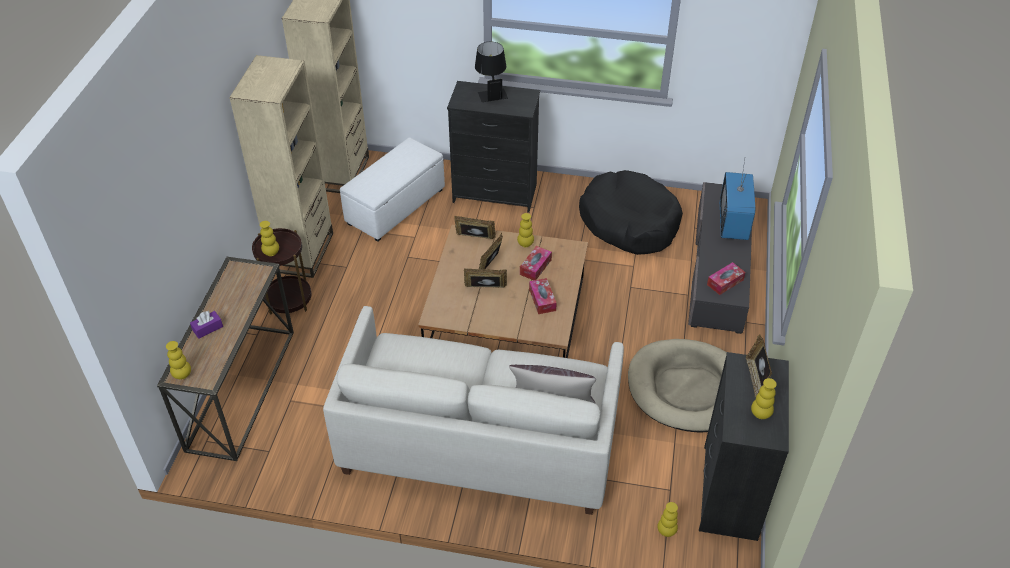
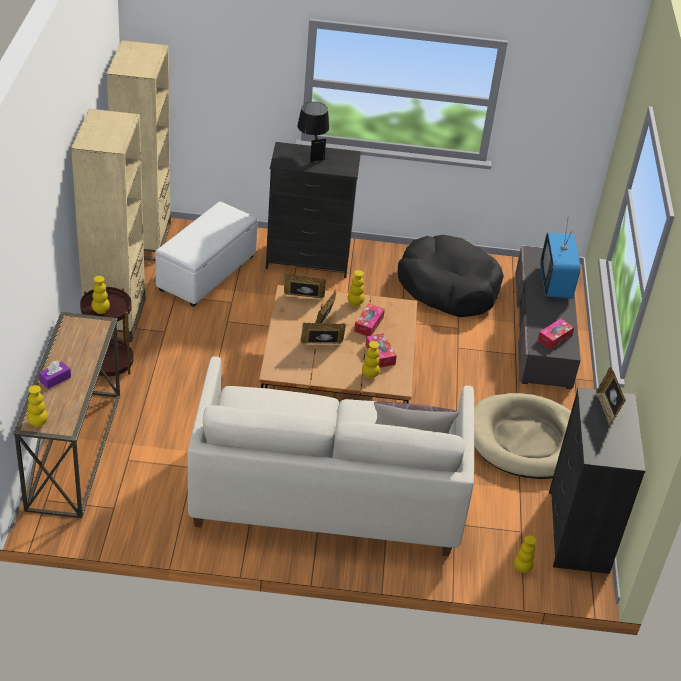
camera: 10 degrees left, 5 degrees down
yellow vase [751,378,777,419] -> yellow vase moved to [362,341,380,378]

